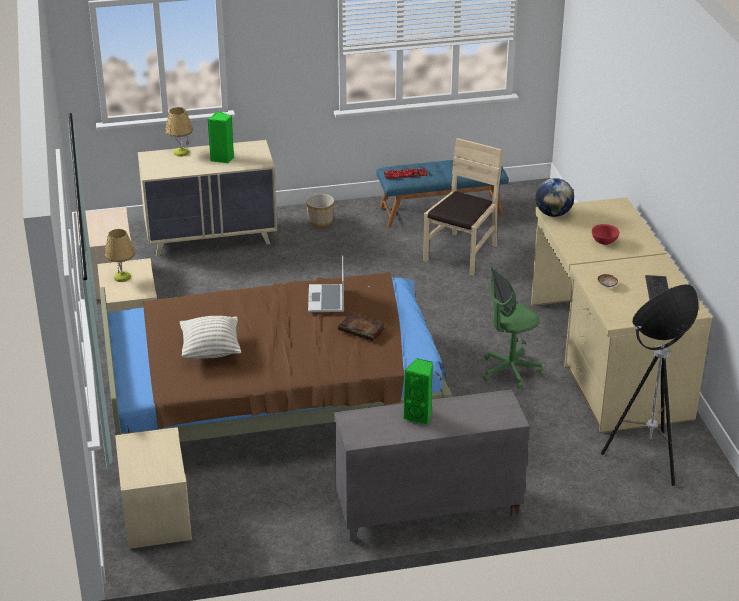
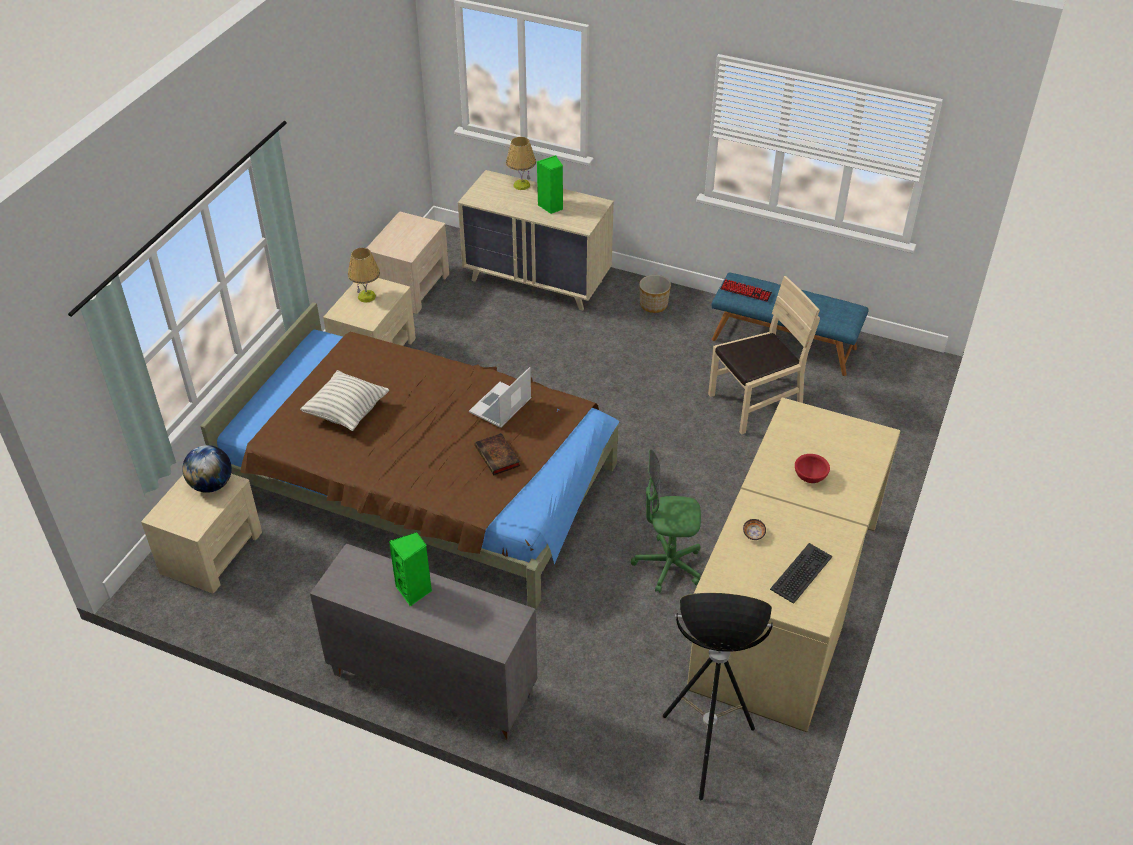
camera: 35 degrees right, 10 degrees up
globe [535,178,574,217] -> globe moved to [182,445,232,493]

